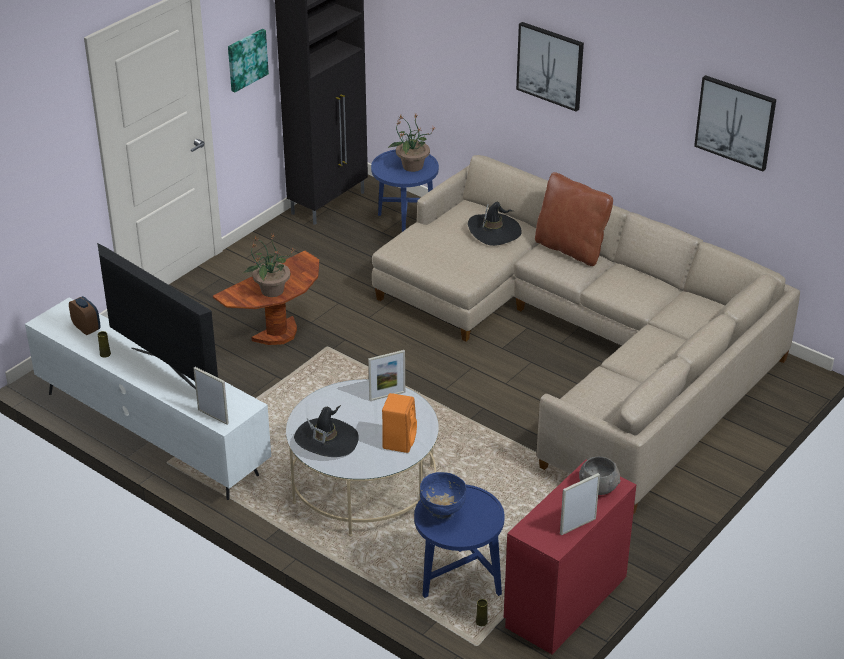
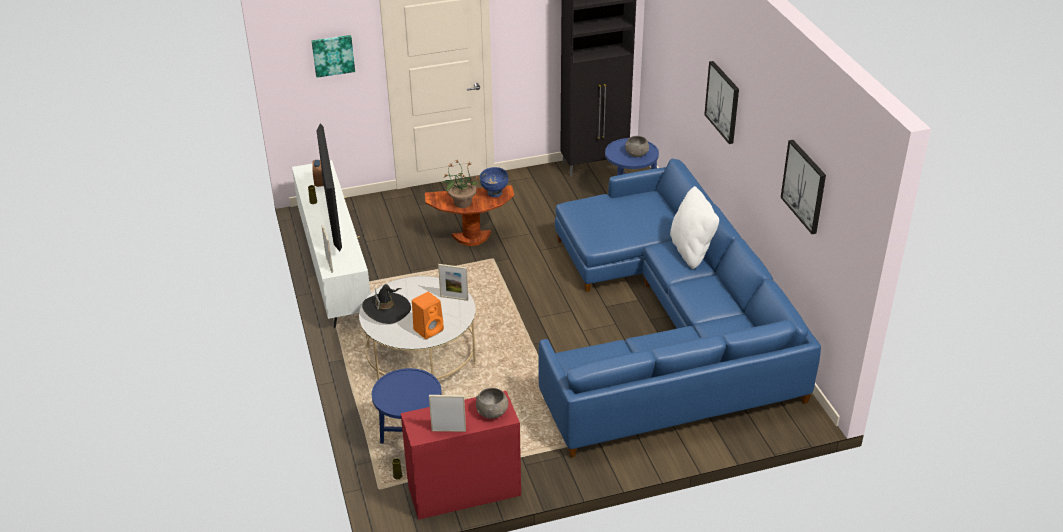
camera: 35 degrees right, 0 degrees up
picture [228,29,269,92] -> picture moved to [312,35,355,78]
beige sofa [372,155,800,515] -> blue sofa [538,159,821,457]
potted plant [388,114,435,172] -> grey bowl [625,136,649,157]
blue bowl [420,472,466,522] -> blue bowl moved to [480,167,508,197]
black hat [468,202,522,246] -> none
brown pillow [535,172,613,266] -> white pillow [670,186,719,269]

